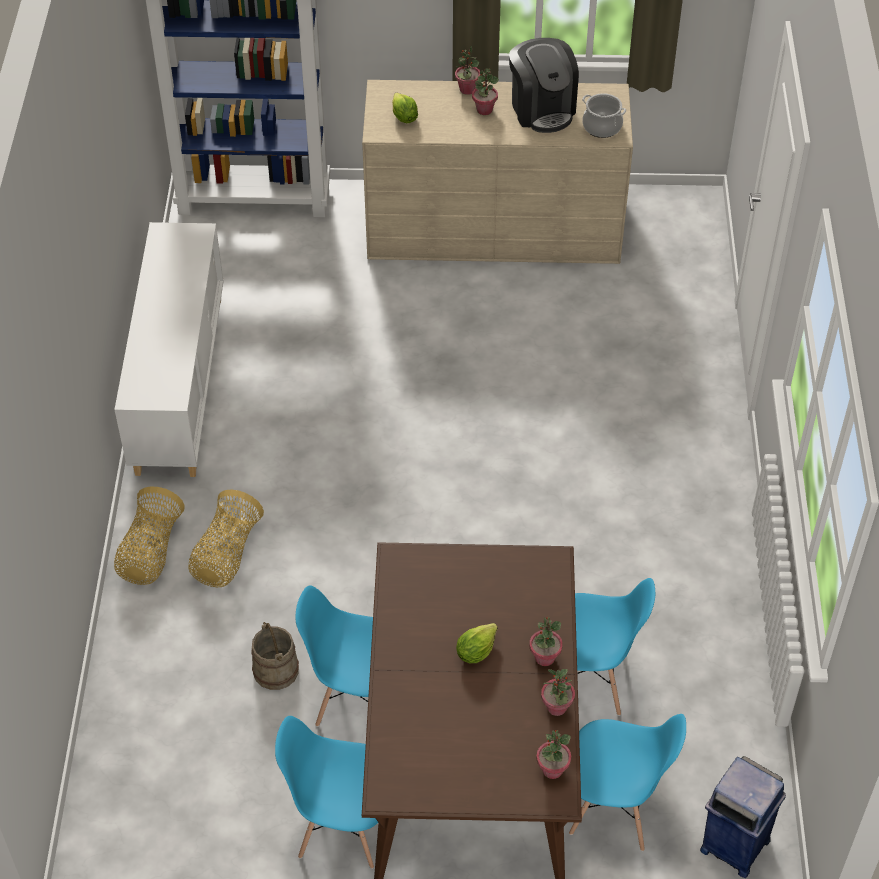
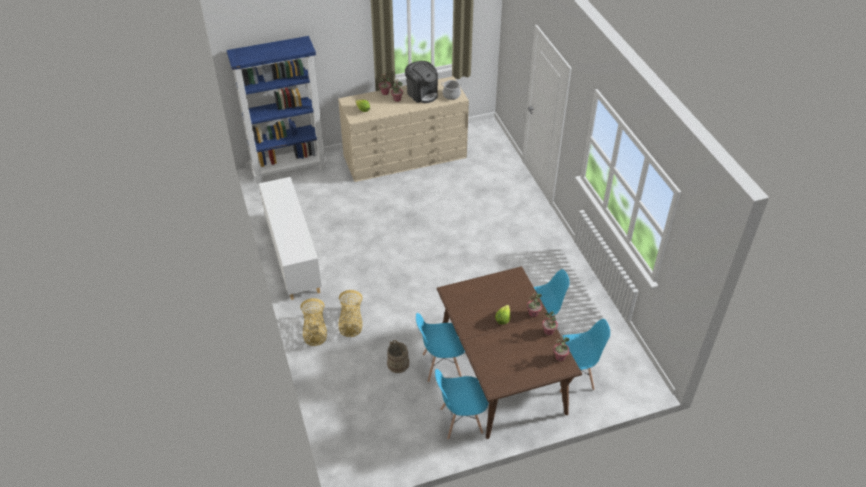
camera: 20 degrees left, 5 degrees down
blue trash can [700,756,786,878] -> none

